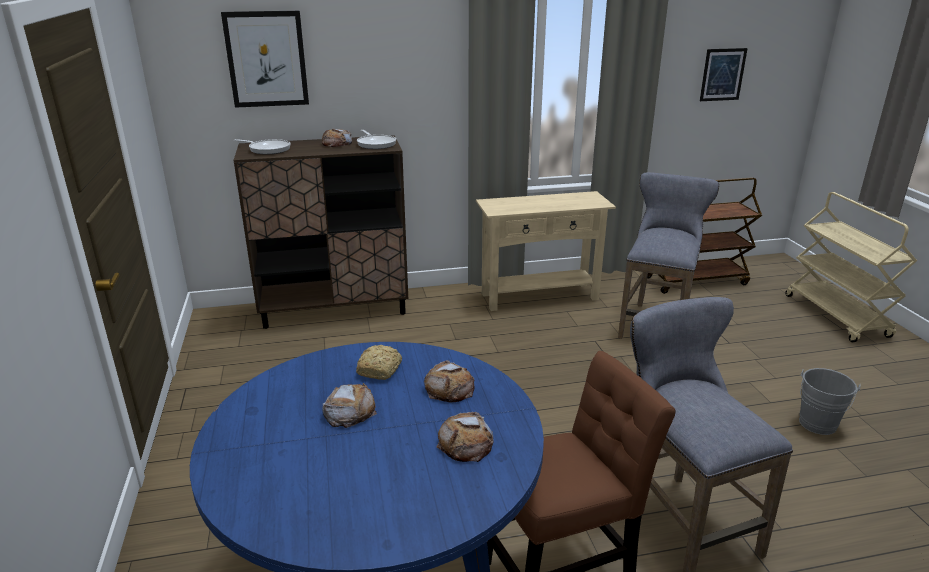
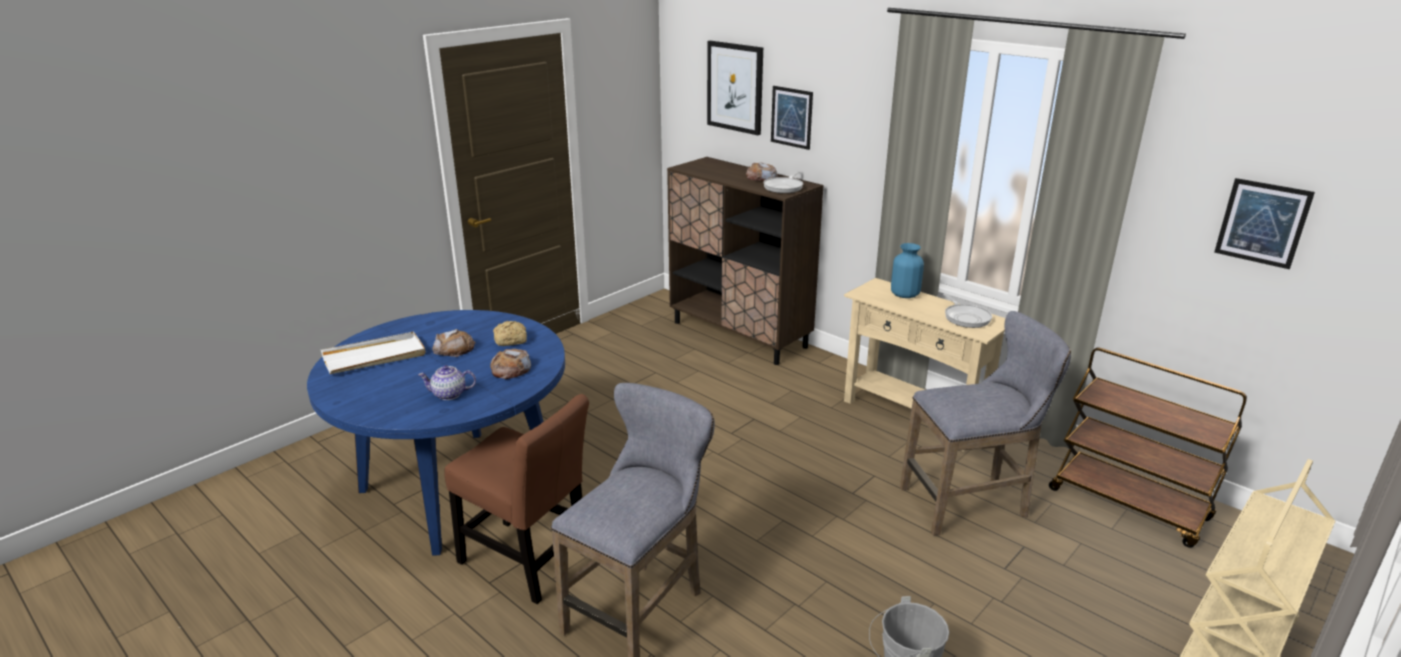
camera: 55 degrees right, 0 degrees up
frying pan [234,139,291,155] -> frying pan moved to [943,294,992,328]
bread [436,412,494,462] -> teapot [418,365,476,400]
none -> white tray [321,331,426,374]
none -> picture [771,86,813,150]
none -> blue vase [891,243,924,298]

